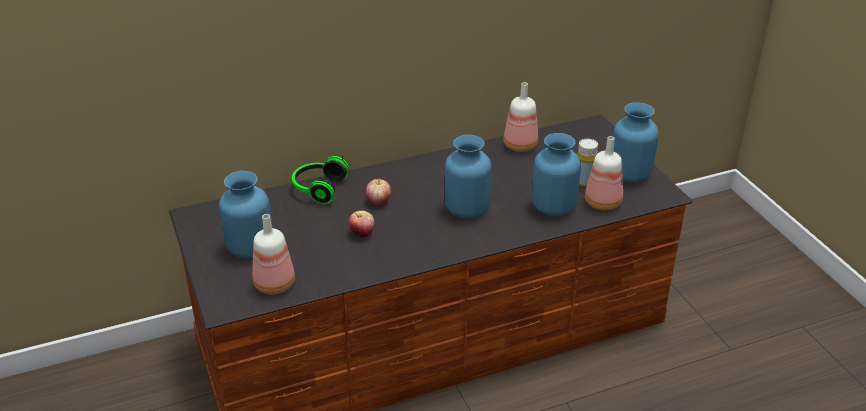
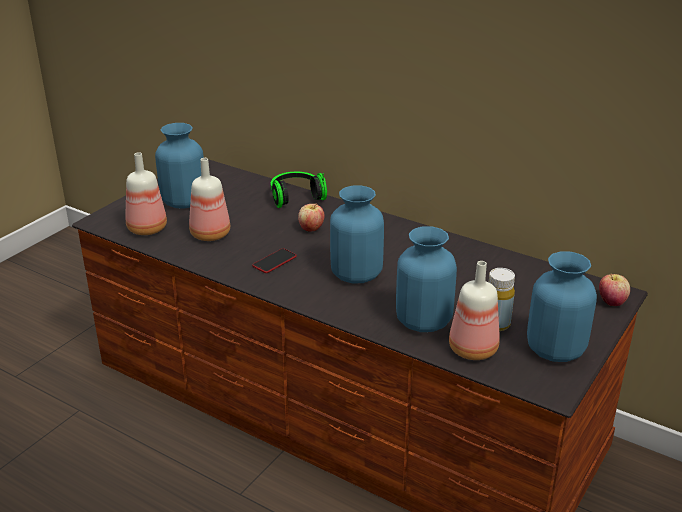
camera: 55 degrees right, 5 degrees down
apple [349,210,375,238] -> apple moved to [599,274,630,306]
bottle [504,82,538,152] -> bottle moved to [189,158,230,241]
none -> phone [252,248,297,273]

